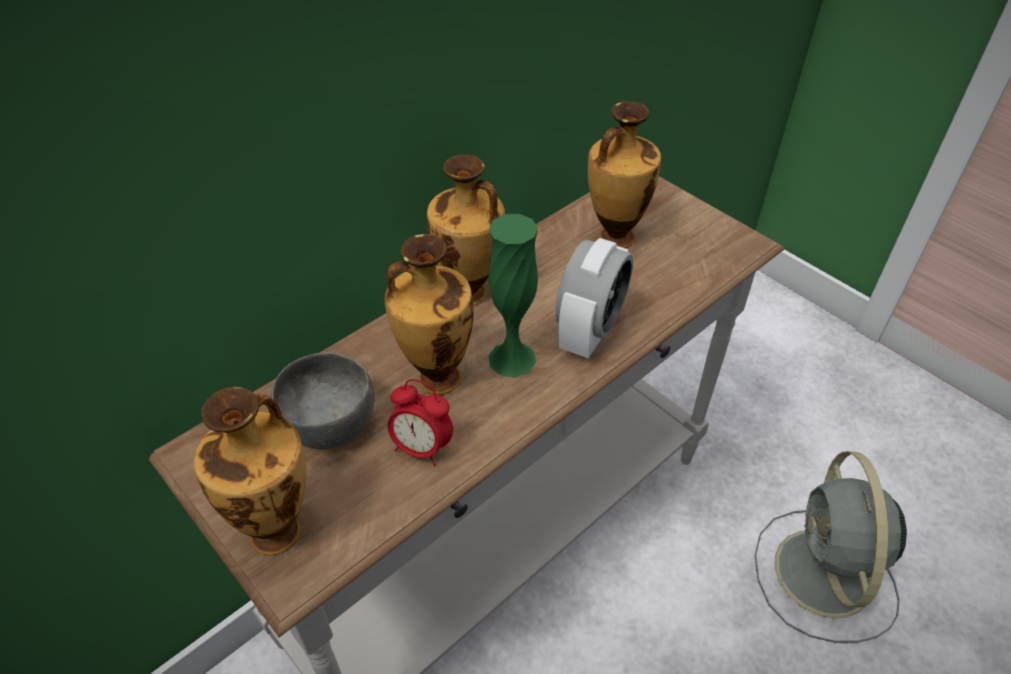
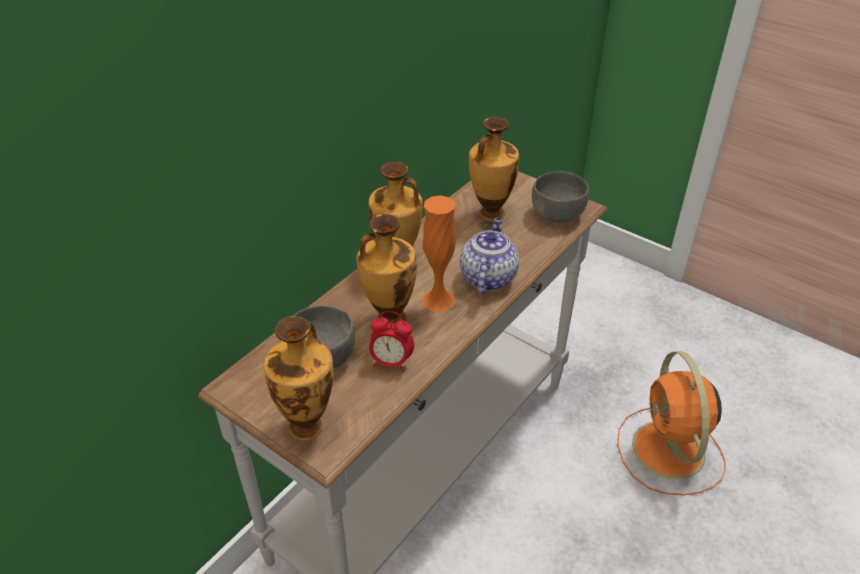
camera: 10 degrees left, 5 degrees down
green vase [488,214,538,378] -> orange vase [422,195,456,312]
alarm clock [555,238,633,358] -> teapot [460,217,519,294]
grey fan [755,451,907,643] -> orange fan [617,351,726,495]
none -> grey bowl [532,171,589,222]

